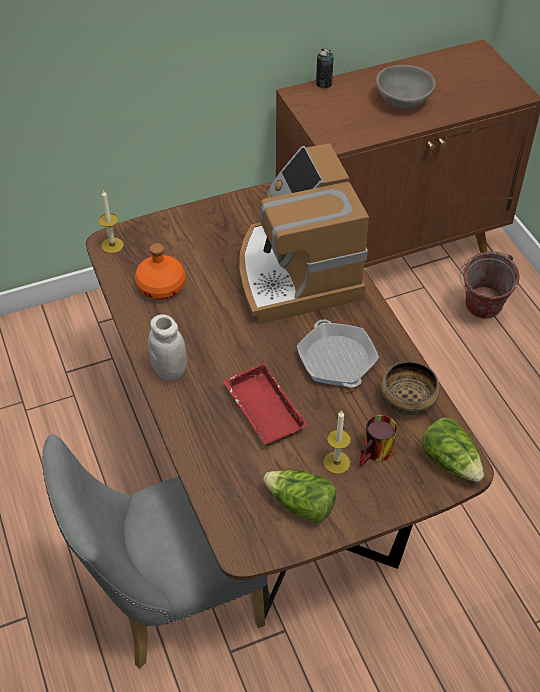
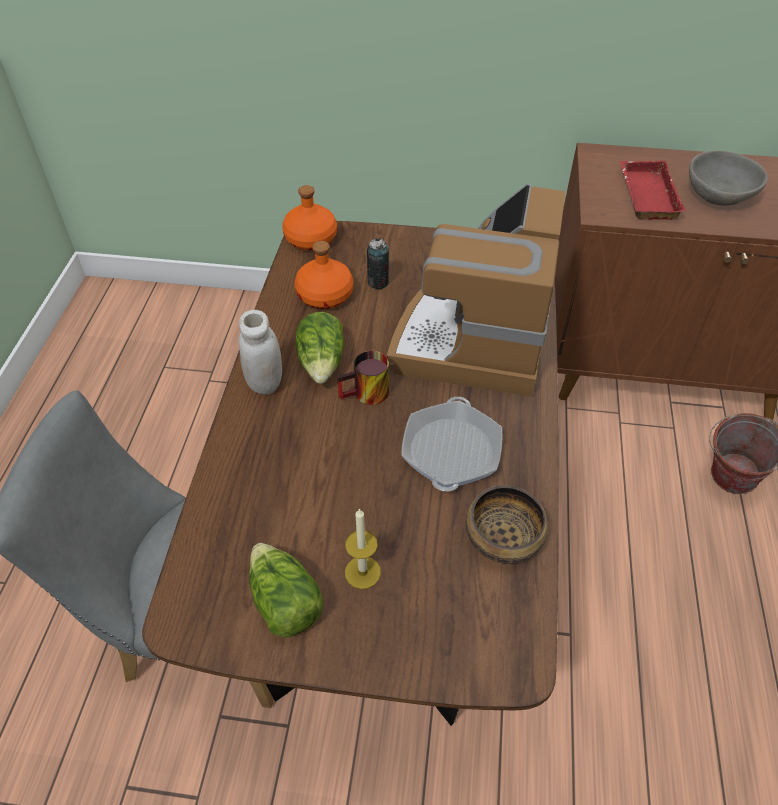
camera: 30 degrees right, 0 degrees up
candle [99,190,124,253] -> orange bottle [282,185,337,250]
red tray [223,363,308,446] -> red tray moved to [620,160,686,220]
can [316,49,334,89] -> can moved to [367,238,389,289]
mug [359,415,397,467] -> mug moved to [337,351,389,405]
lettuce [422,417,484,482] -> lettuce moved to [296,312,344,384]

